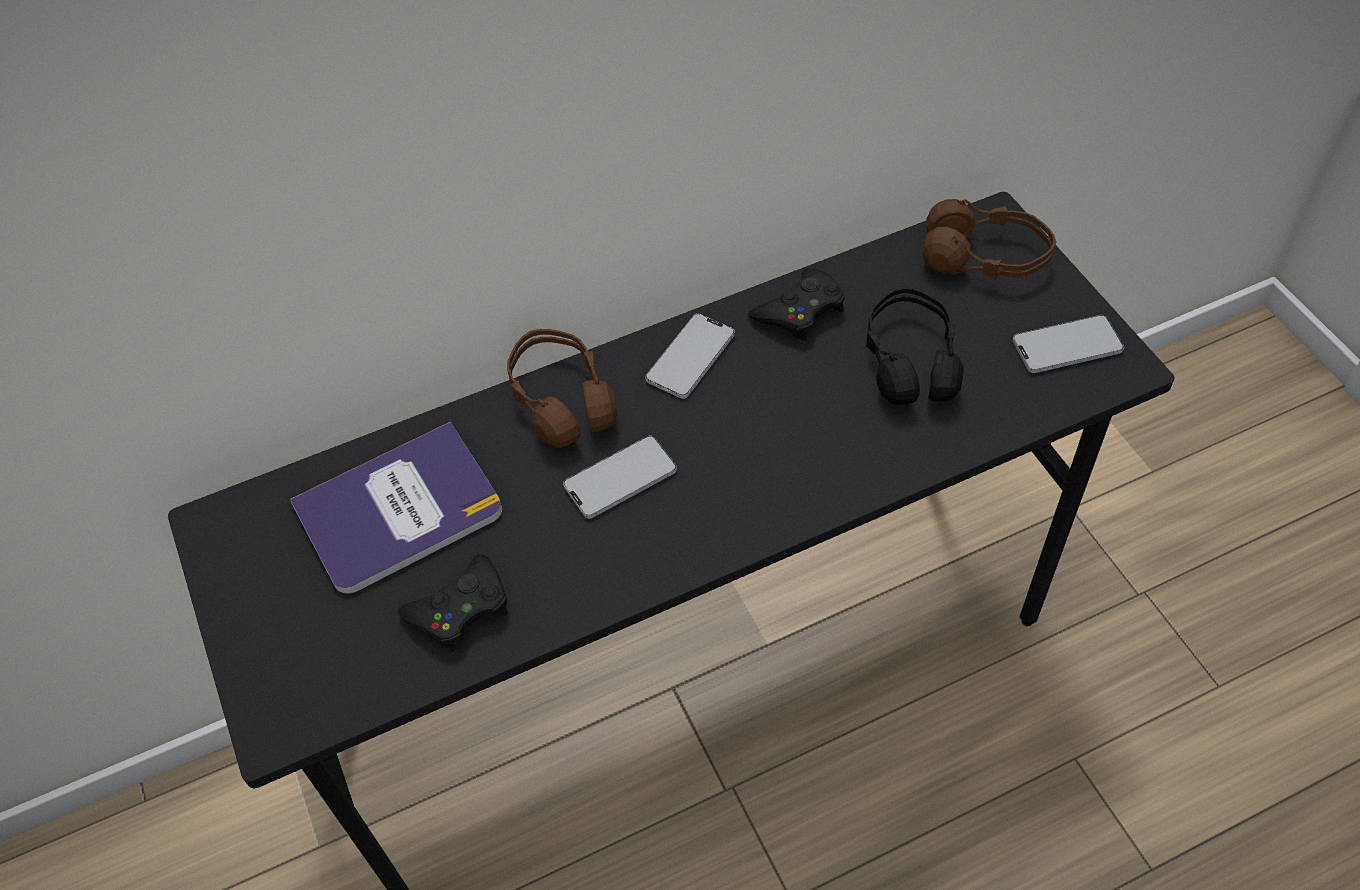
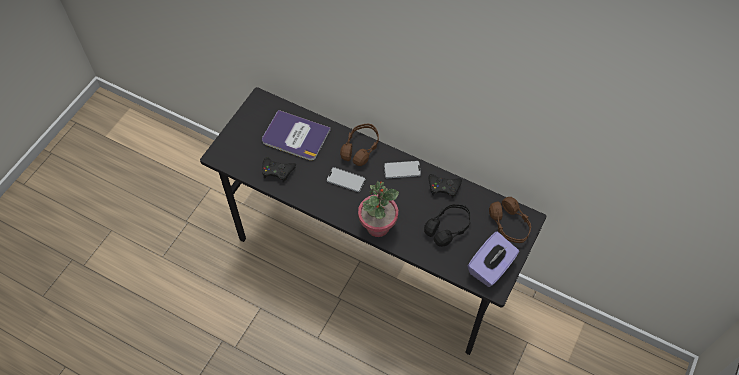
camera: 50 degrees right, 5 degrees up
phone [1012,315,1124,373] -> purple tissue box [468,232,519,287]
none -> potted plant [358,181,399,237]

